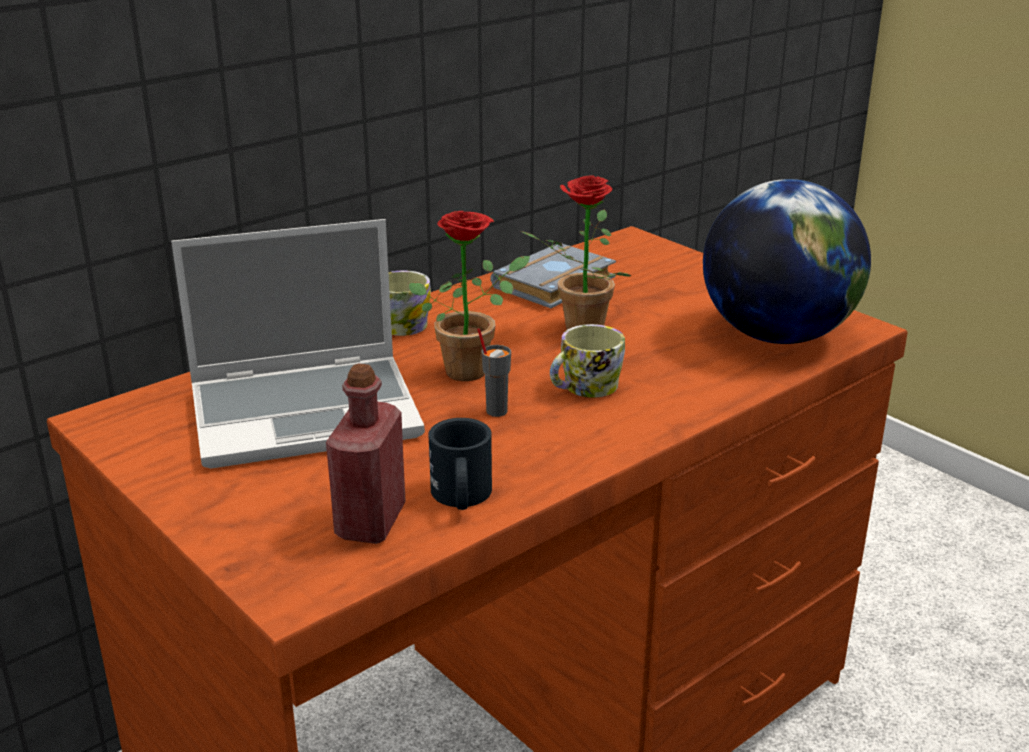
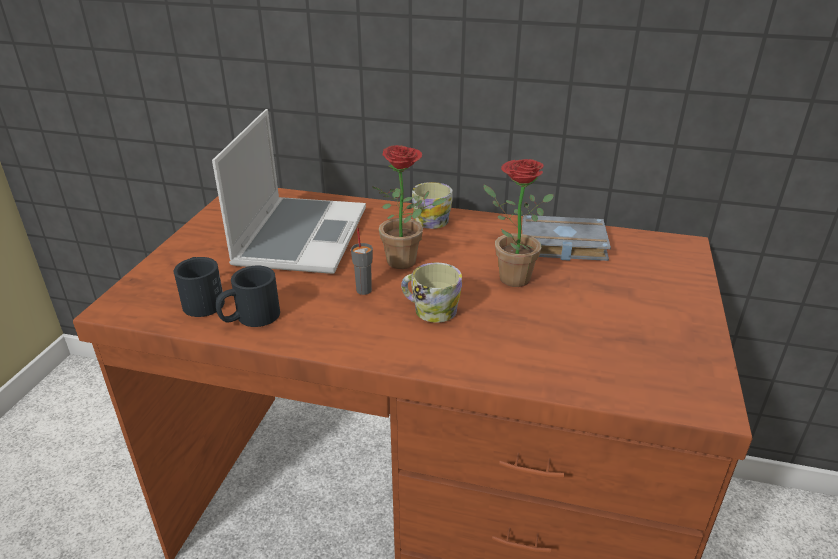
camera: 55 degrees right, 5 degrees up
laptop [171,219,425,469] -> laptop turned 120 degrees counterclockwise [212,109,366,274]
red bottle [326,363,406,544] -> black mug [174,257,225,317]
globe [703,179,871,344] -> none

